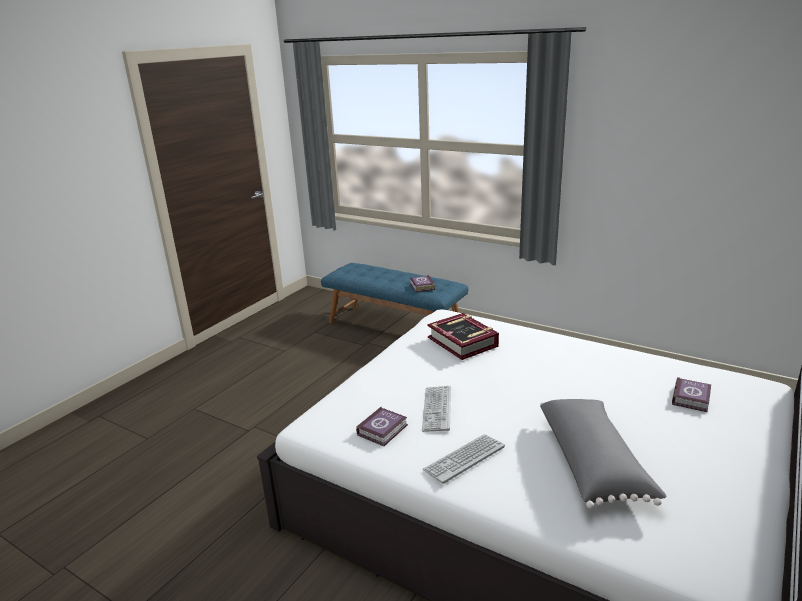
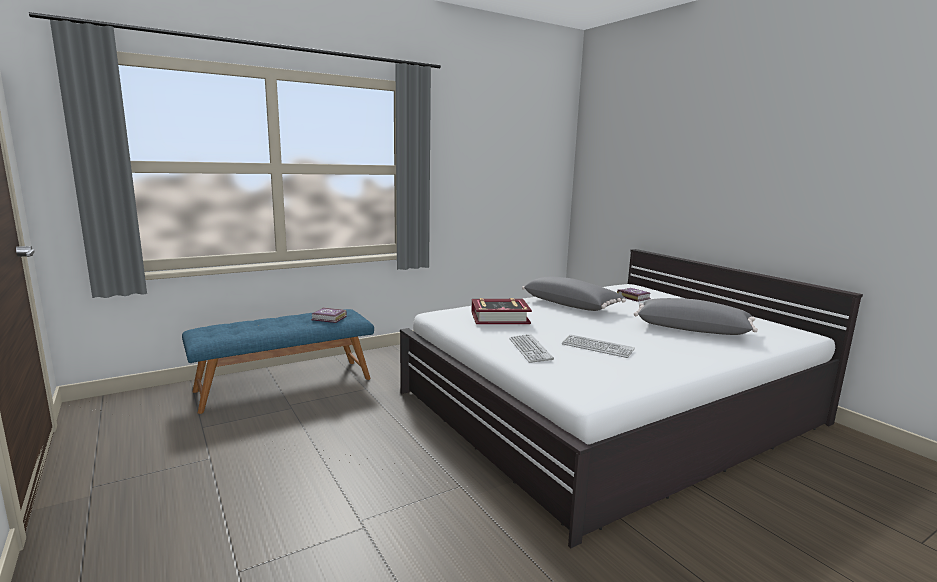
camera: 65 degrees left, 10 degrees down
book [356,407,408,446] -> none
keyboard [423,434,505,484] -> keyboard moved to [509,334,554,363]
none -> grey pillow [522,277,626,311]

